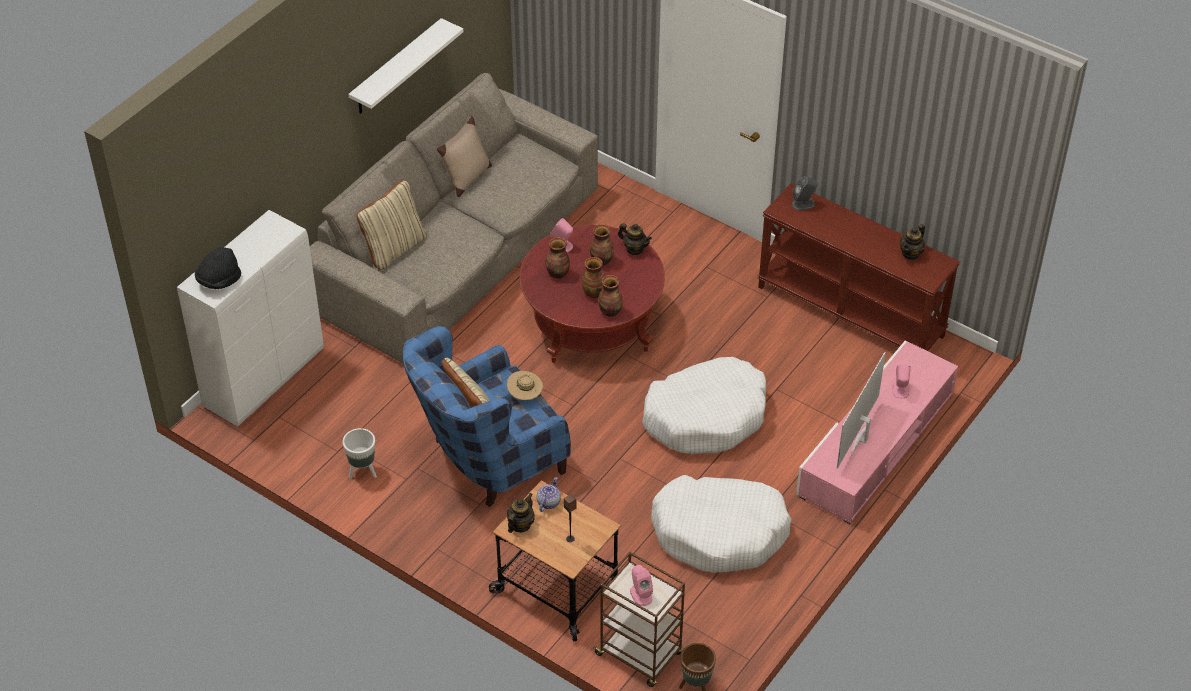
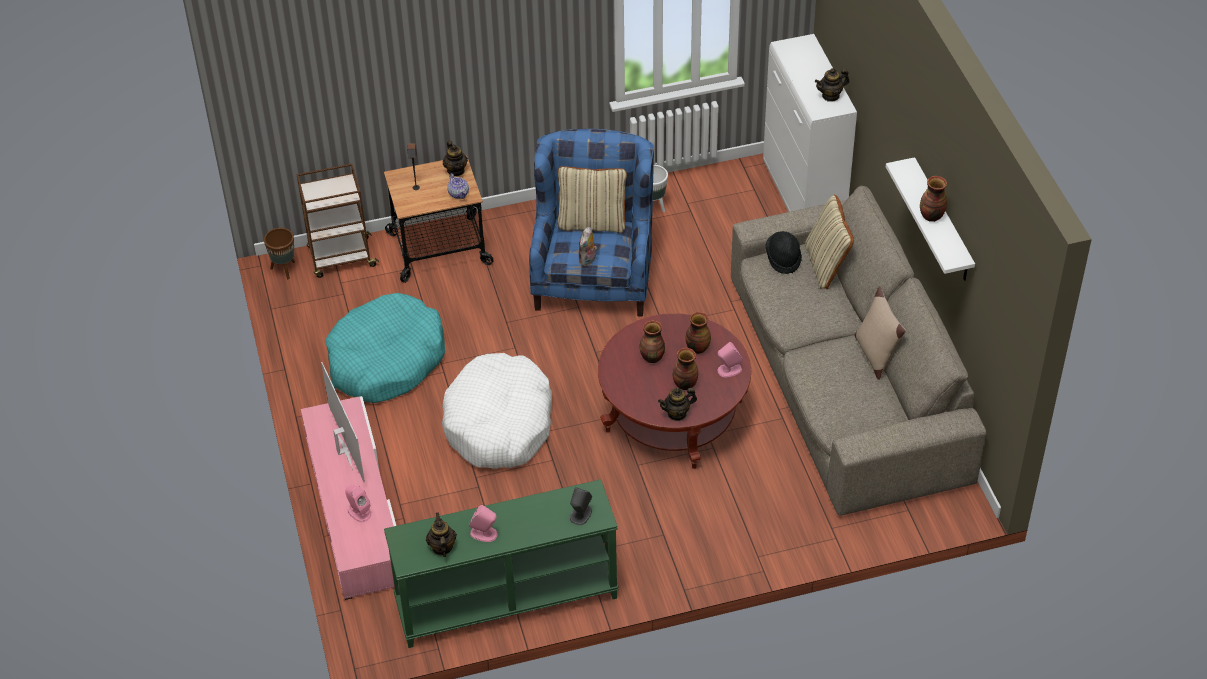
camera: 130 degrees right, 0 degrees up
black hat [195,247,241,289] -> black hat moved to [765,231,802,274]
beige hat [507,371,543,400] -> plush toy [578,227,597,267]
vase [598,275,623,317] -> vase moved to [920,176,947,222]
pink speaker [630,565,653,606] -> pink speaker moved to [469,505,498,542]
white dog bed [651,475,792,572] -> turquoise dog bed [326,293,445,403]
brown console table [758,183,960,351] -> green console table [384,479,619,648]
none -> teapot [815,68,849,102]

